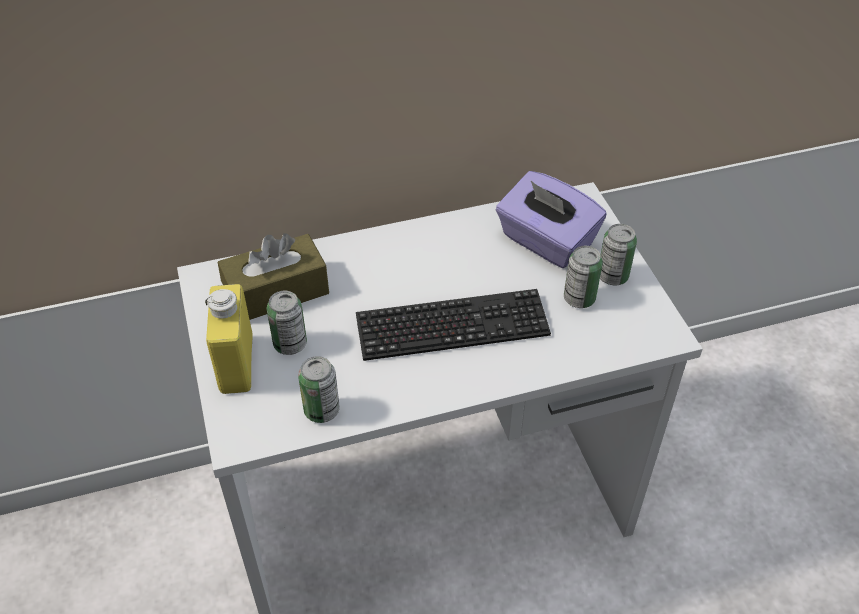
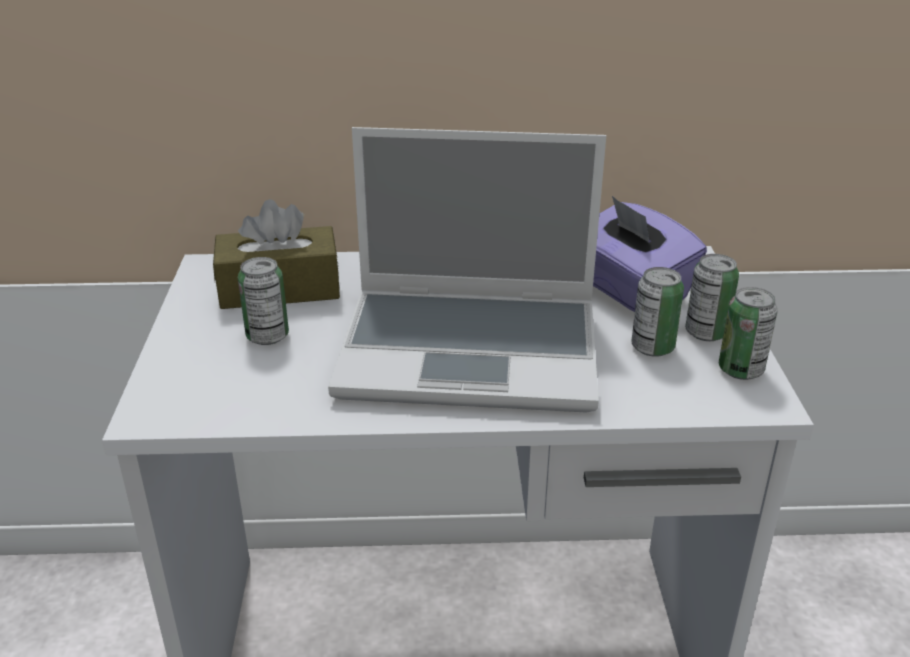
camera: 15 degrees right, 15 degrees down
yellow bottle [205,284,253,394] -> none
can [298,356,340,423] -> can moved to [719,287,777,380]
keyboard [356,289,551,361] -> laptop [328,127,606,413]

